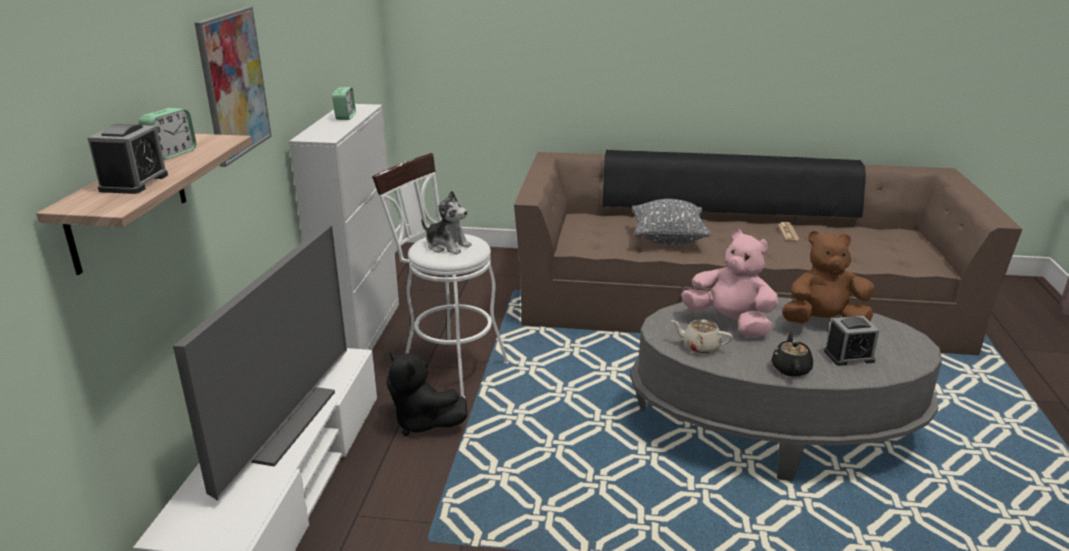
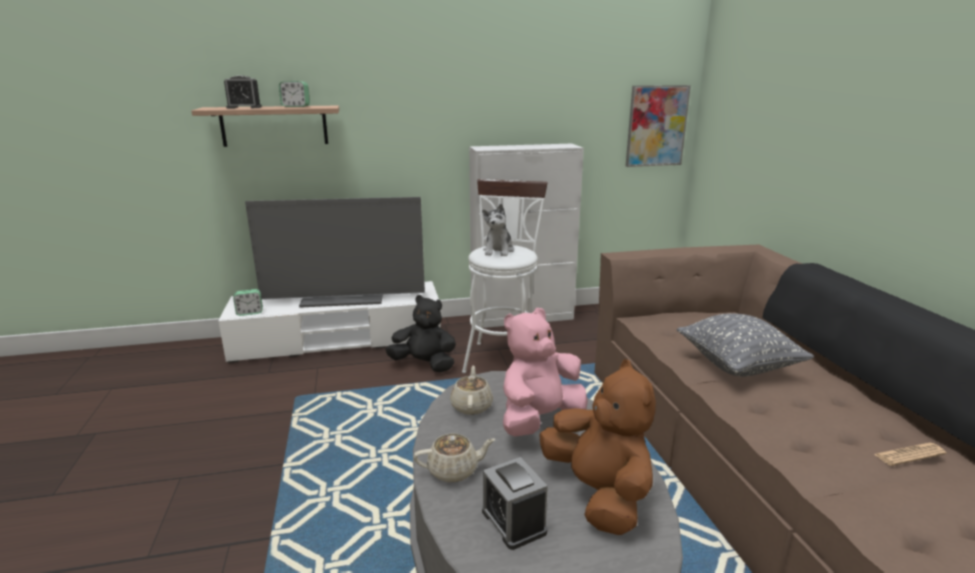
camera: 70 degrees right, 5 degrees down
picture [195,7,272,167] -> picture moved to [626,85,691,167]
alarm clock [332,87,356,120] -> alarm clock moved to [233,289,263,316]
black plush toy [386,352,467,436] -> black plush toy turned 90 degrees clockwise [385,295,456,372]
pink plush toy [681,229,778,337] -> pink plush toy turned 150 degrees counterclockwise [503,308,588,437]
black teapot [772,331,813,377] -> beige teapot [413,434,495,482]

